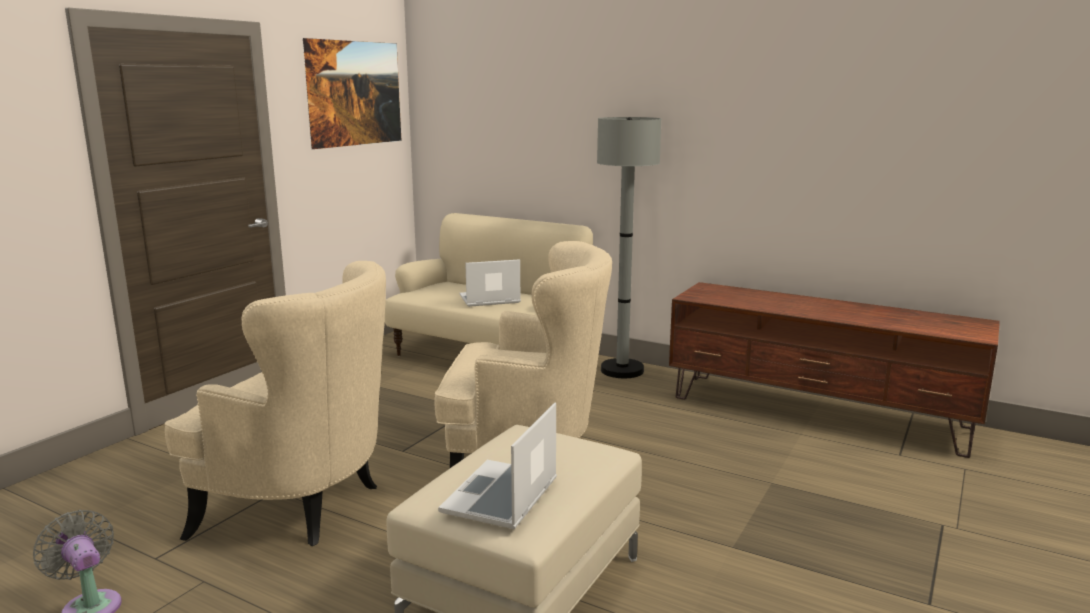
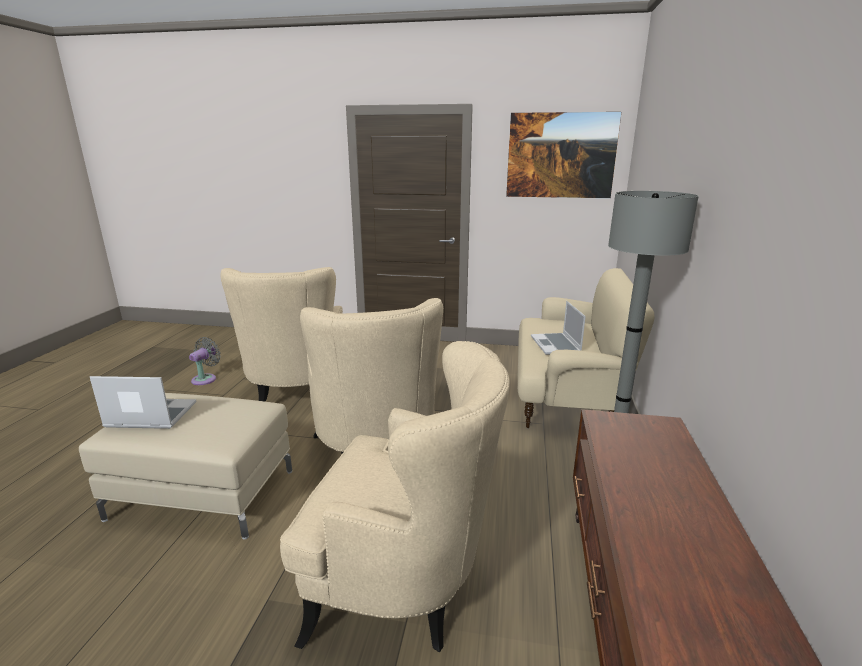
camera: 70 degrees right, 5 degrees up
laptop [460,259,521,307] -> laptop turned 150 degrees counterclockwise [531,301,586,355]
none -> beige armchair [280,341,510,652]

